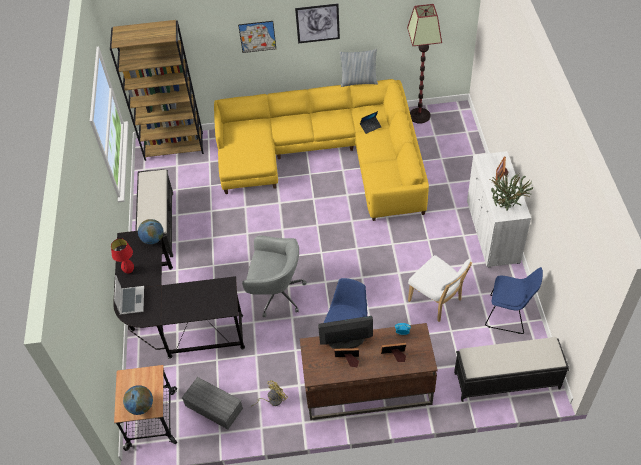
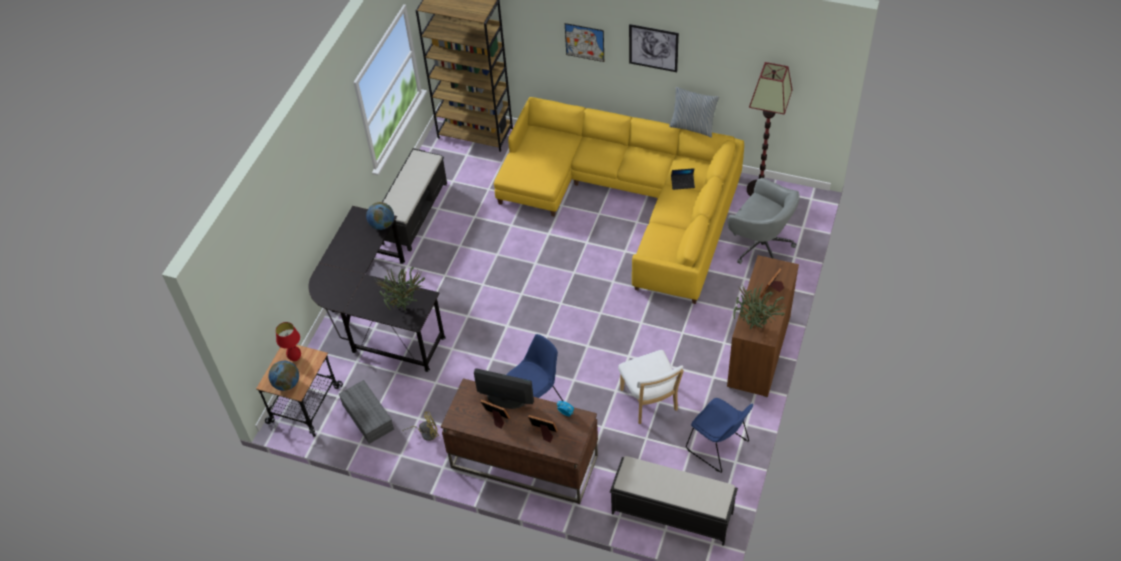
camera: 25 degrees right, 0 degrees up
red table lamp [111,238,134,273] -> red table lamp moved to [276,322,301,361]
laptop [114,276,144,315] -> none
grey office chair [242,235,307,318] -> grey office chair moved to [728,178,799,264]
white cabinet [467,151,531,267] -> brown cabinet [727,255,799,397]
none -> potted plant [373,267,425,310]

